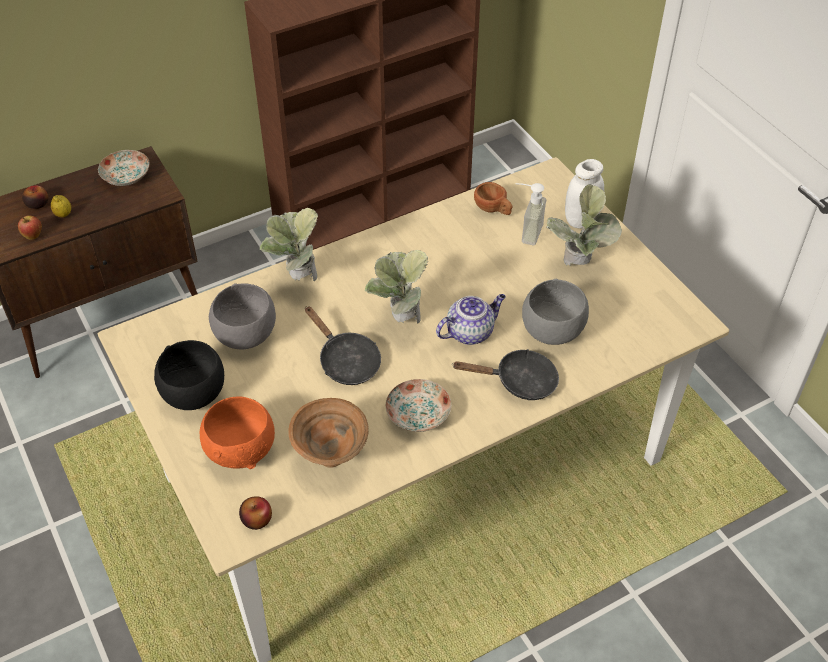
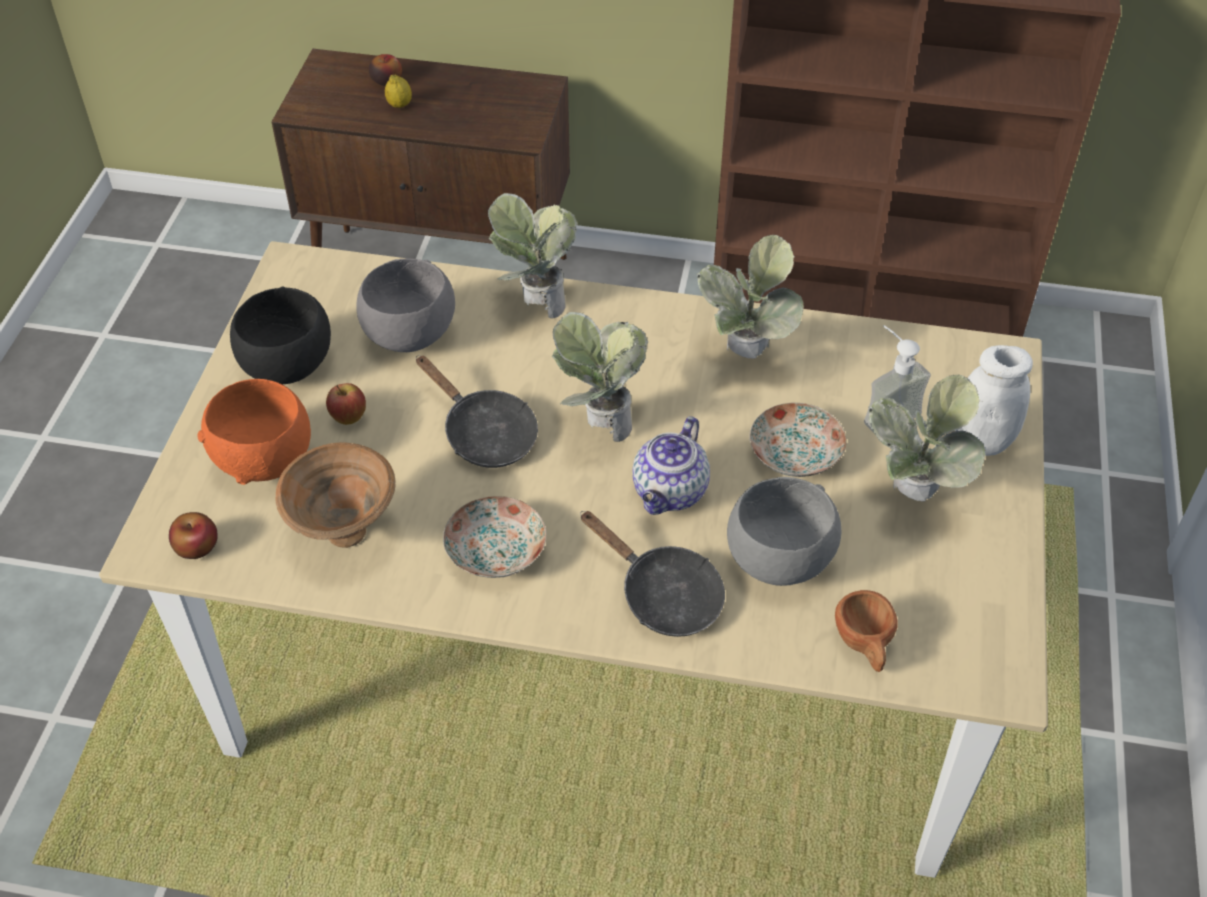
camera: 40 degrees right, 0 degrees up
apple [18,215,42,240] -> apple moved to [326,383,366,425]
plate [98,150,150,186] -> plate moved to [749,402,847,477]
black frying pan [305,306,381,385] -> black frying pan turned 45 degrees counterclockwise [416,355,538,468]
teapot [436,294,506,345] -> teapot turned 105 degrees clockwise [633,416,710,515]
brown cup [474,182,512,215] -> brown cup moved to [835,590,898,672]
none -> potted plant [696,235,804,359]

